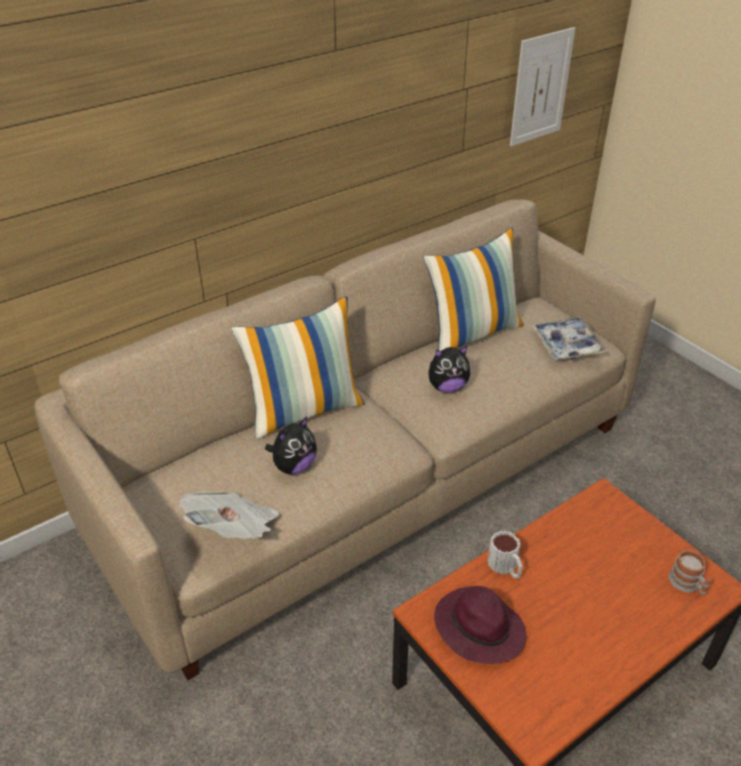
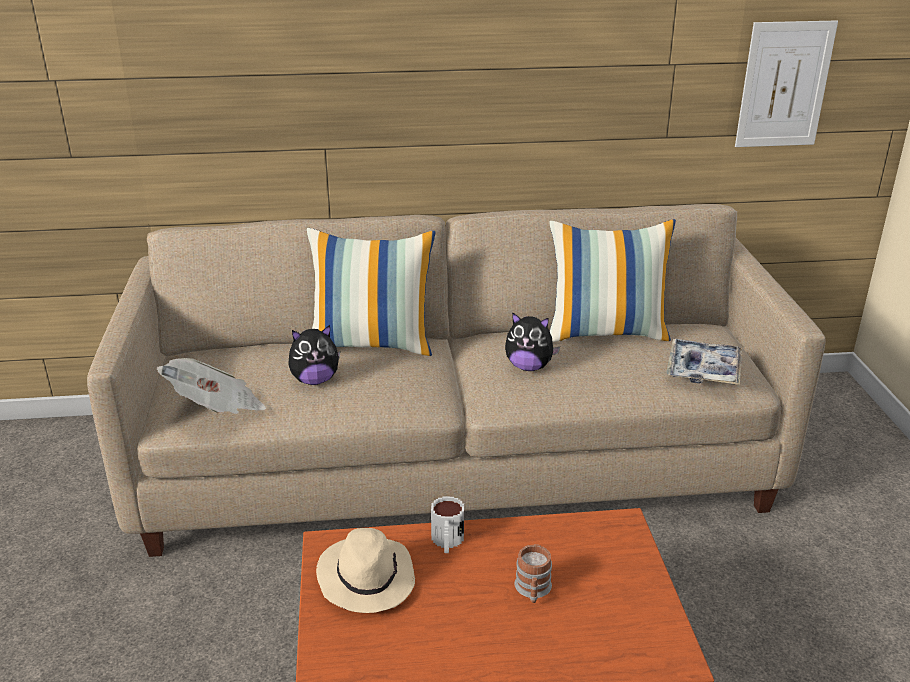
camera: 30 degrees right, 10 degrees down
purple hat [434,586,526,664] -> beige hat [316,528,415,613]
mug [669,550,712,596] -> mug moved to [514,544,552,603]

